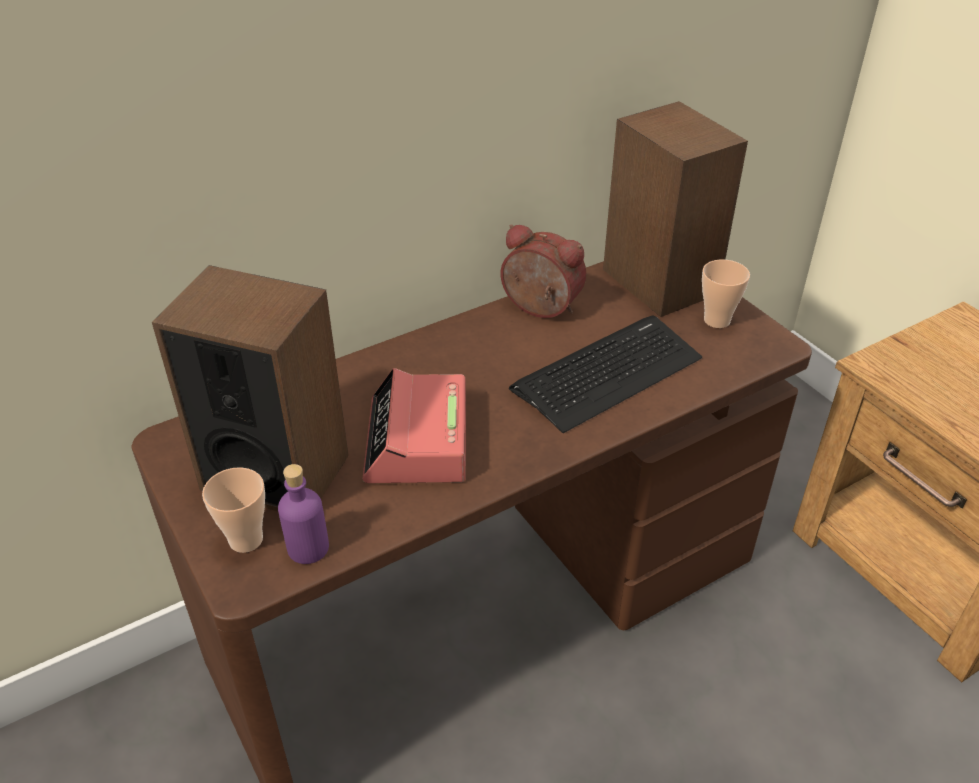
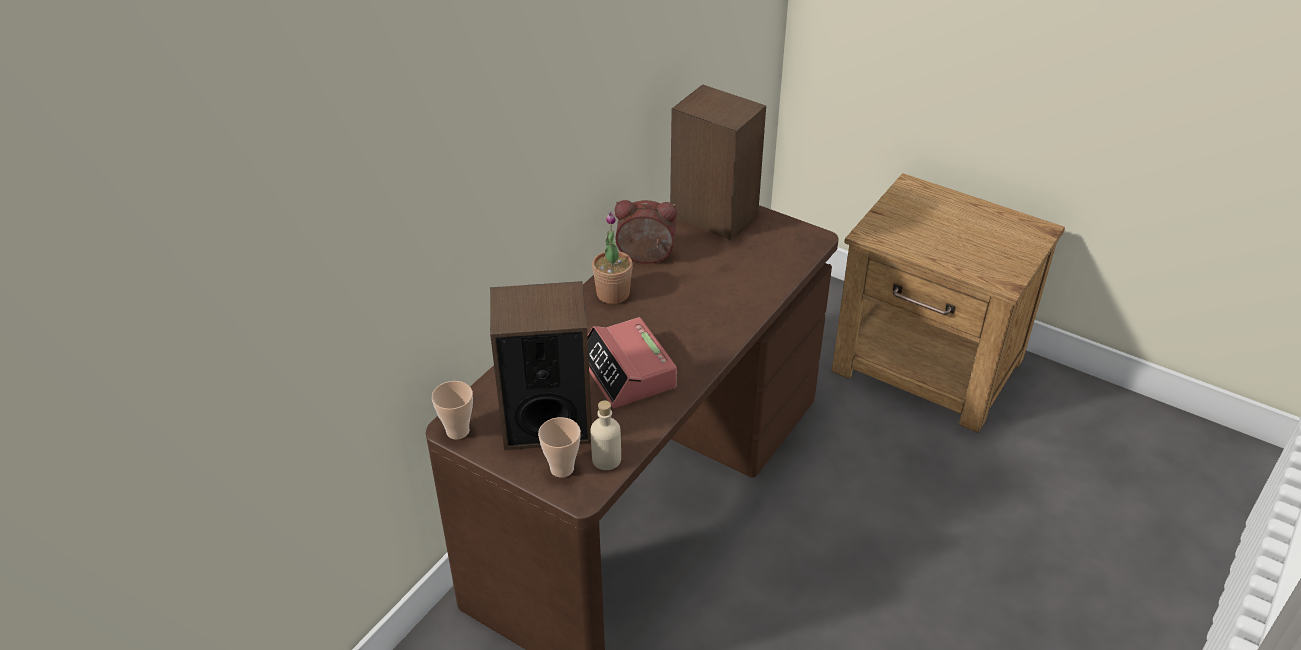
camera: 25 degrees left, 0 degrees up
purple bottle [278,464,329,564] -> beige bottle [591,400,621,470]
keyboard [509,315,702,433] -> none
cup [702,259,750,328] -> cup moved to [432,381,473,440]
none -> potted plant [592,212,633,304]

